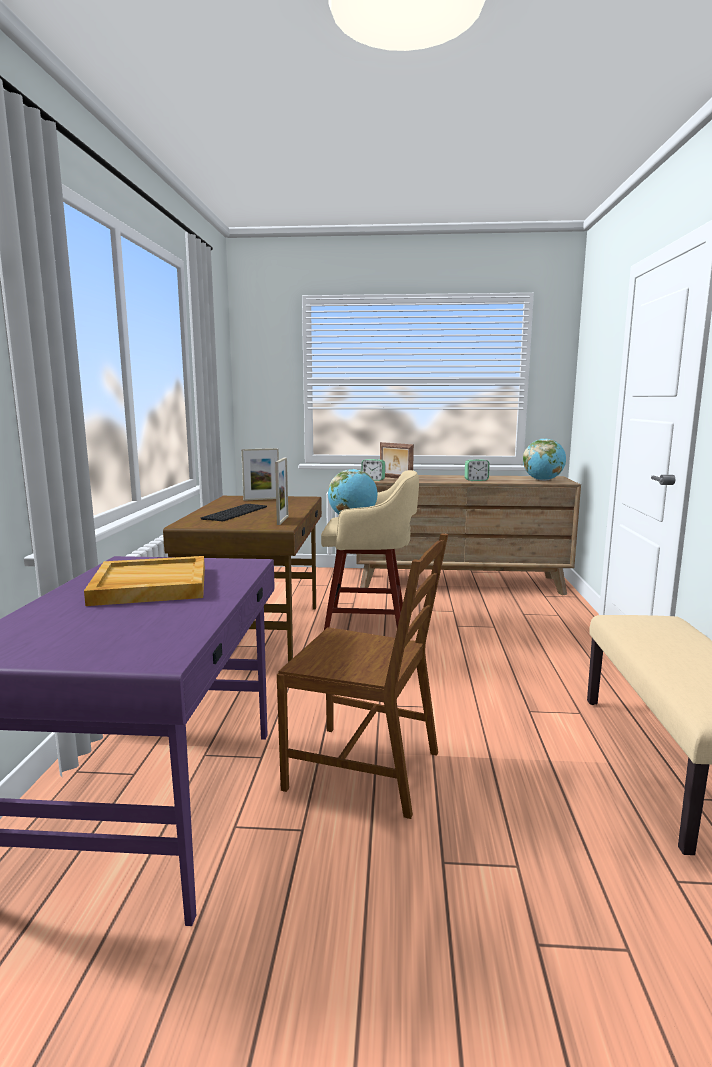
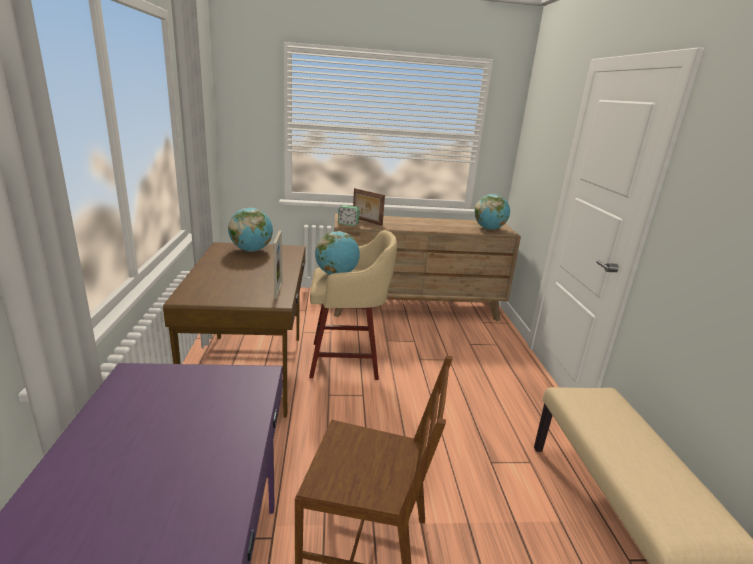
camera: 10 degrees left, 10 degrees up
beige tray [84,556,205,606] -> none
keyboard [201,504,267,522] -> none
picture frame [241,448,279,501] -> globe [228,208,273,252]
alarm clock [465,459,489,481] -> none

